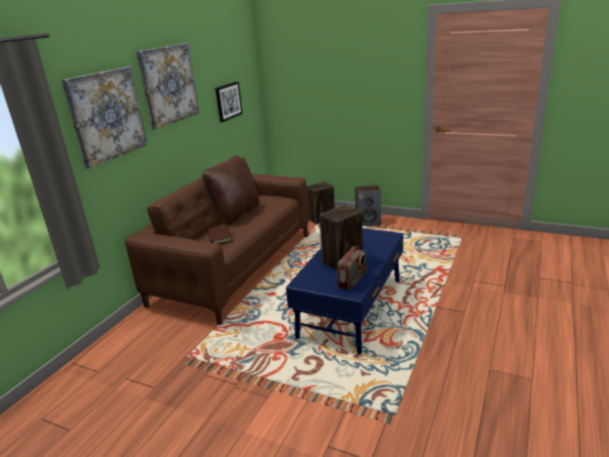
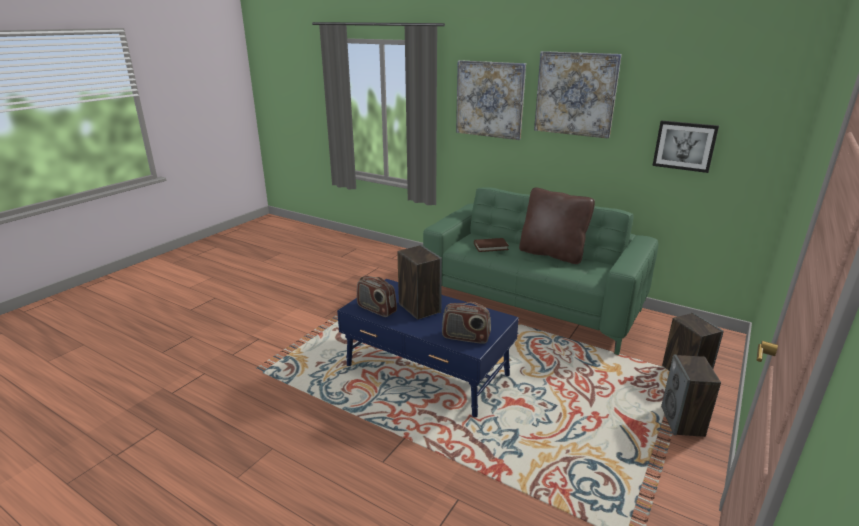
camera: 95 degrees right, 0 degrees up
brown sofa [125,158,309,325] -> green sofa [423,187,658,355]
none -> radio [442,302,491,344]

